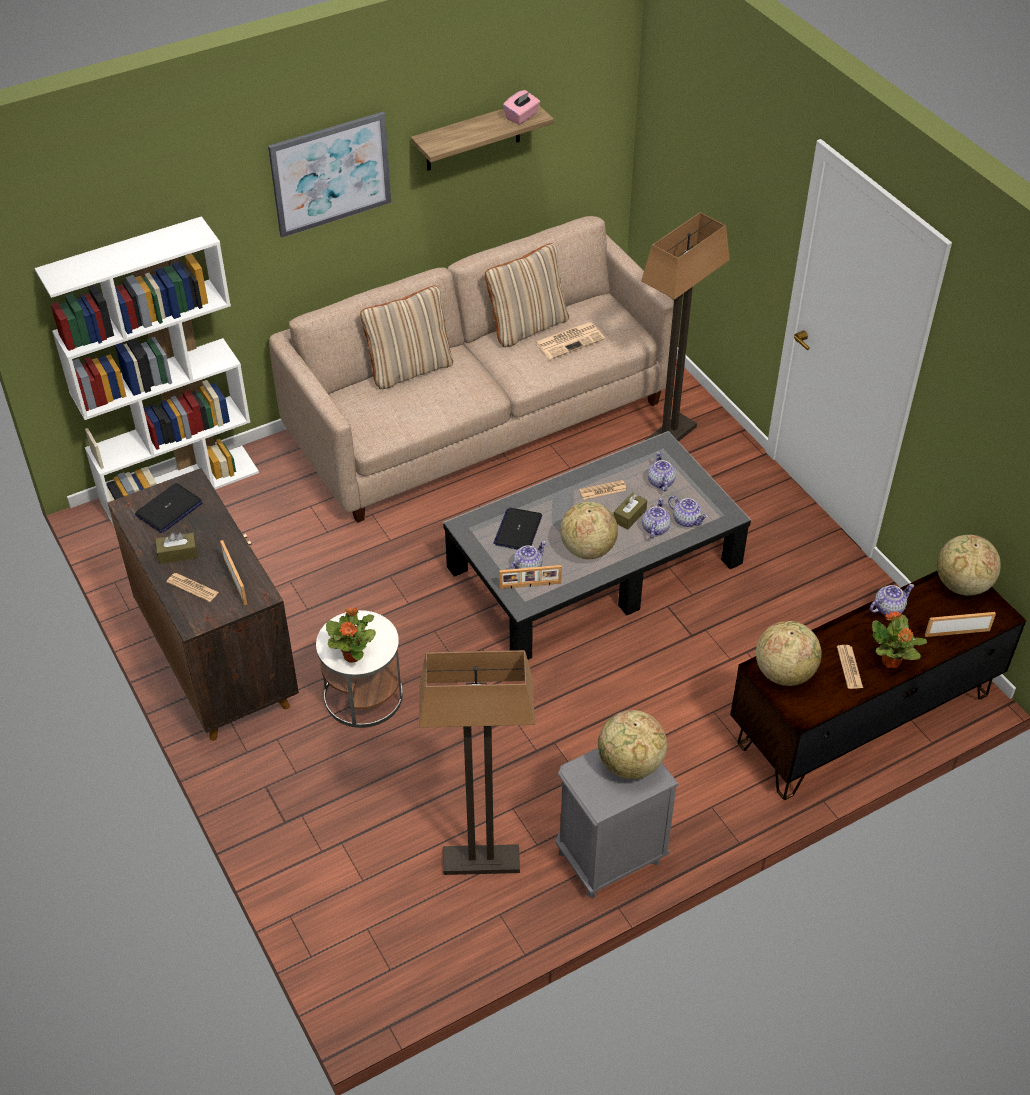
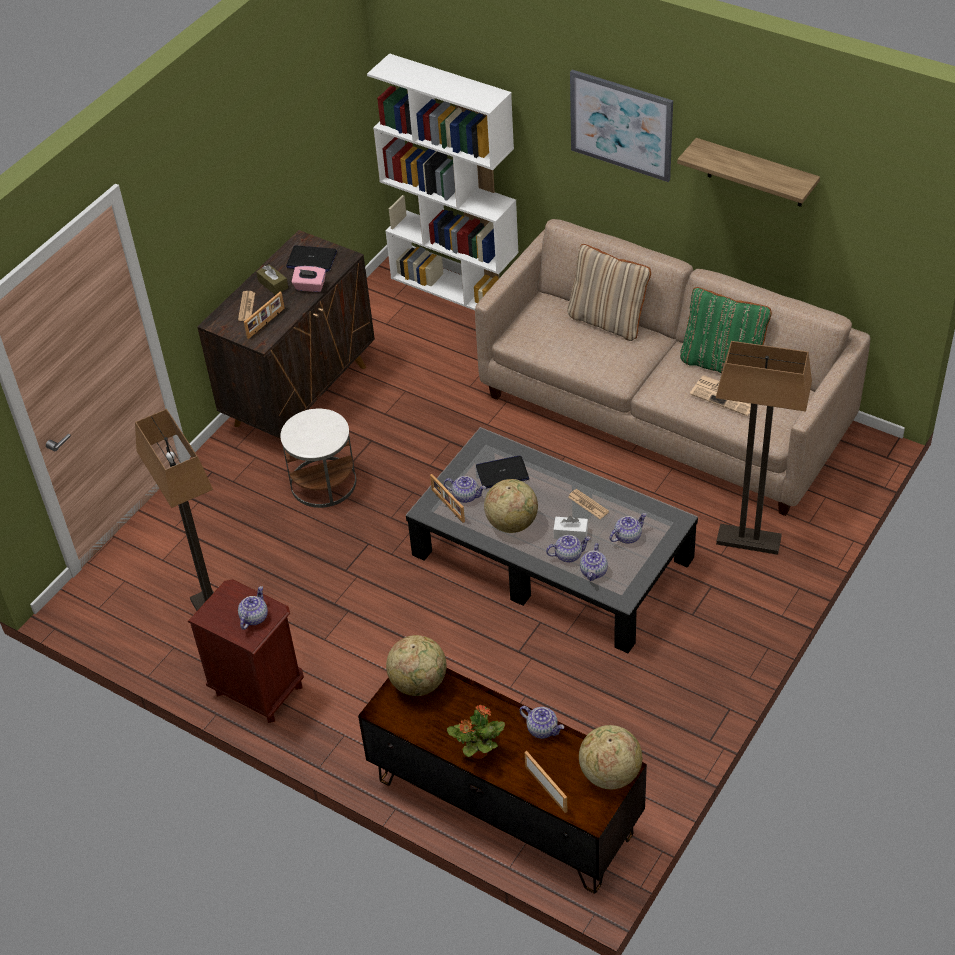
camera: 65 degrees right, 0 degrees up
potted plant [326,607,376,663] -> none
beige pillow [485,243,569,347] -> green pillow [680,287,772,373]
pink tissue box [503,90,540,125] -> pink tissue box moved to [291,266,326,292]
grey nightstand [555,748,679,898] -> brown nightstand [188,579,304,723]
globe [598,710,667,779] -> teapot [238,586,268,630]
brown tissue box [614,493,647,529] -> white tissue box [553,516,588,541]
newspaper [837,645,863,689] -> none

